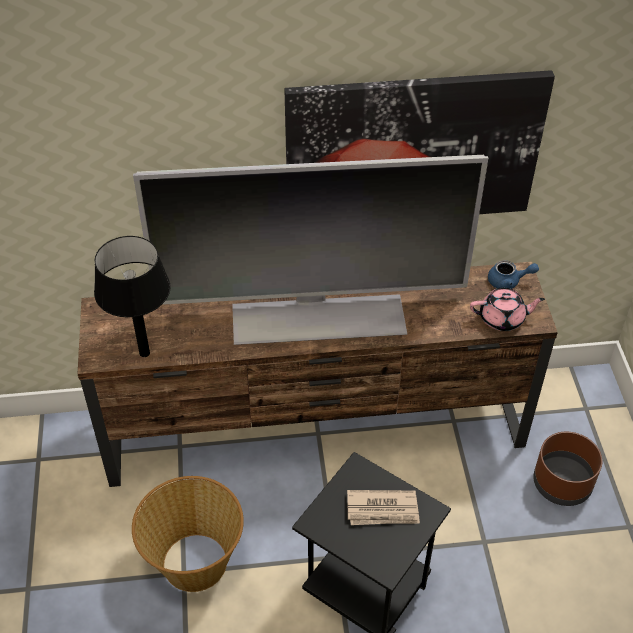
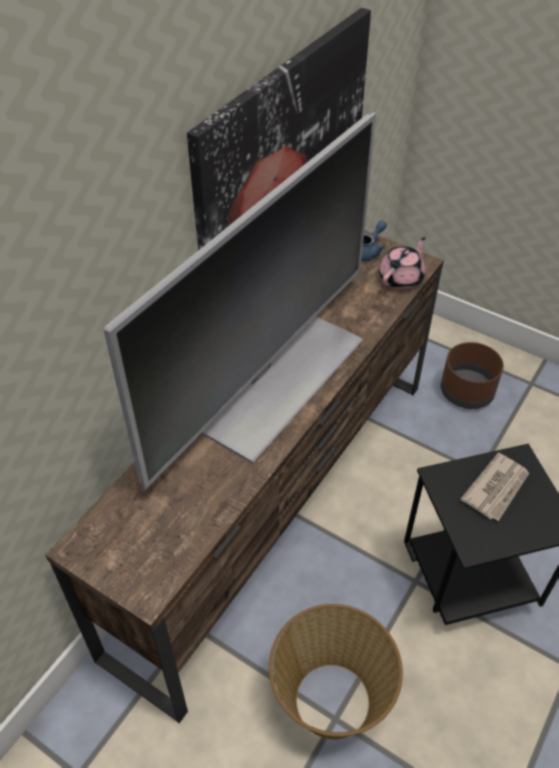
camera: 50 degrees left, 0 degrees up
black table lamp [94,236,171,357] -> none

